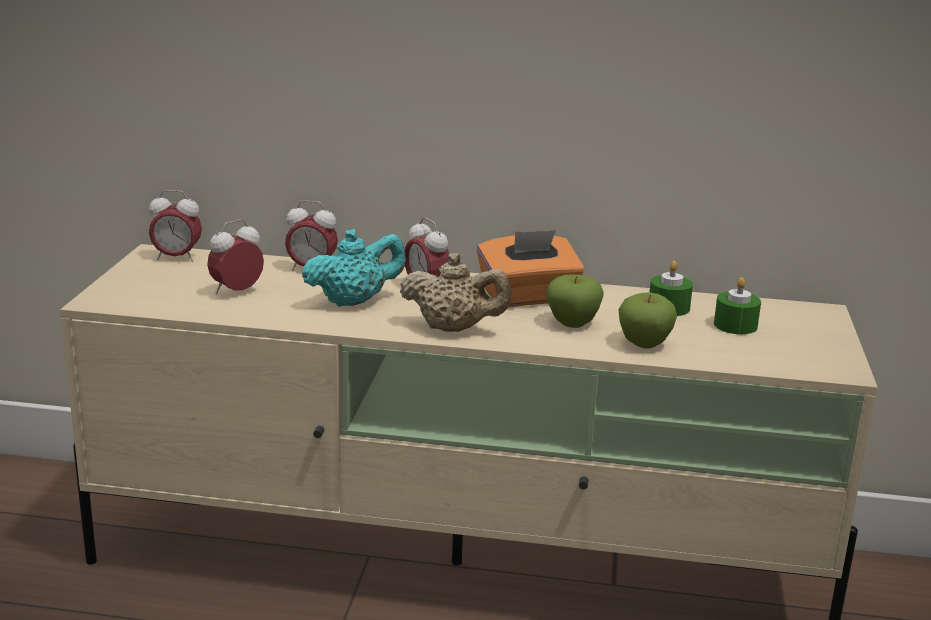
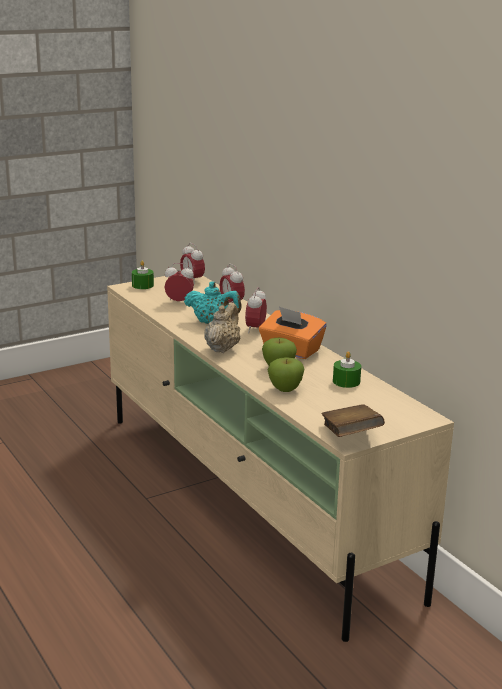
camera: 50 degrees right, 0 degrees up
beige teapot [400,253,511,332] -> beige teapot turned 135 degrees counterclockwise [204,303,240,353]
green candle [714,277,761,334] -> green candle moved to [132,261,154,289]
none -> brown book [322,404,385,437]

